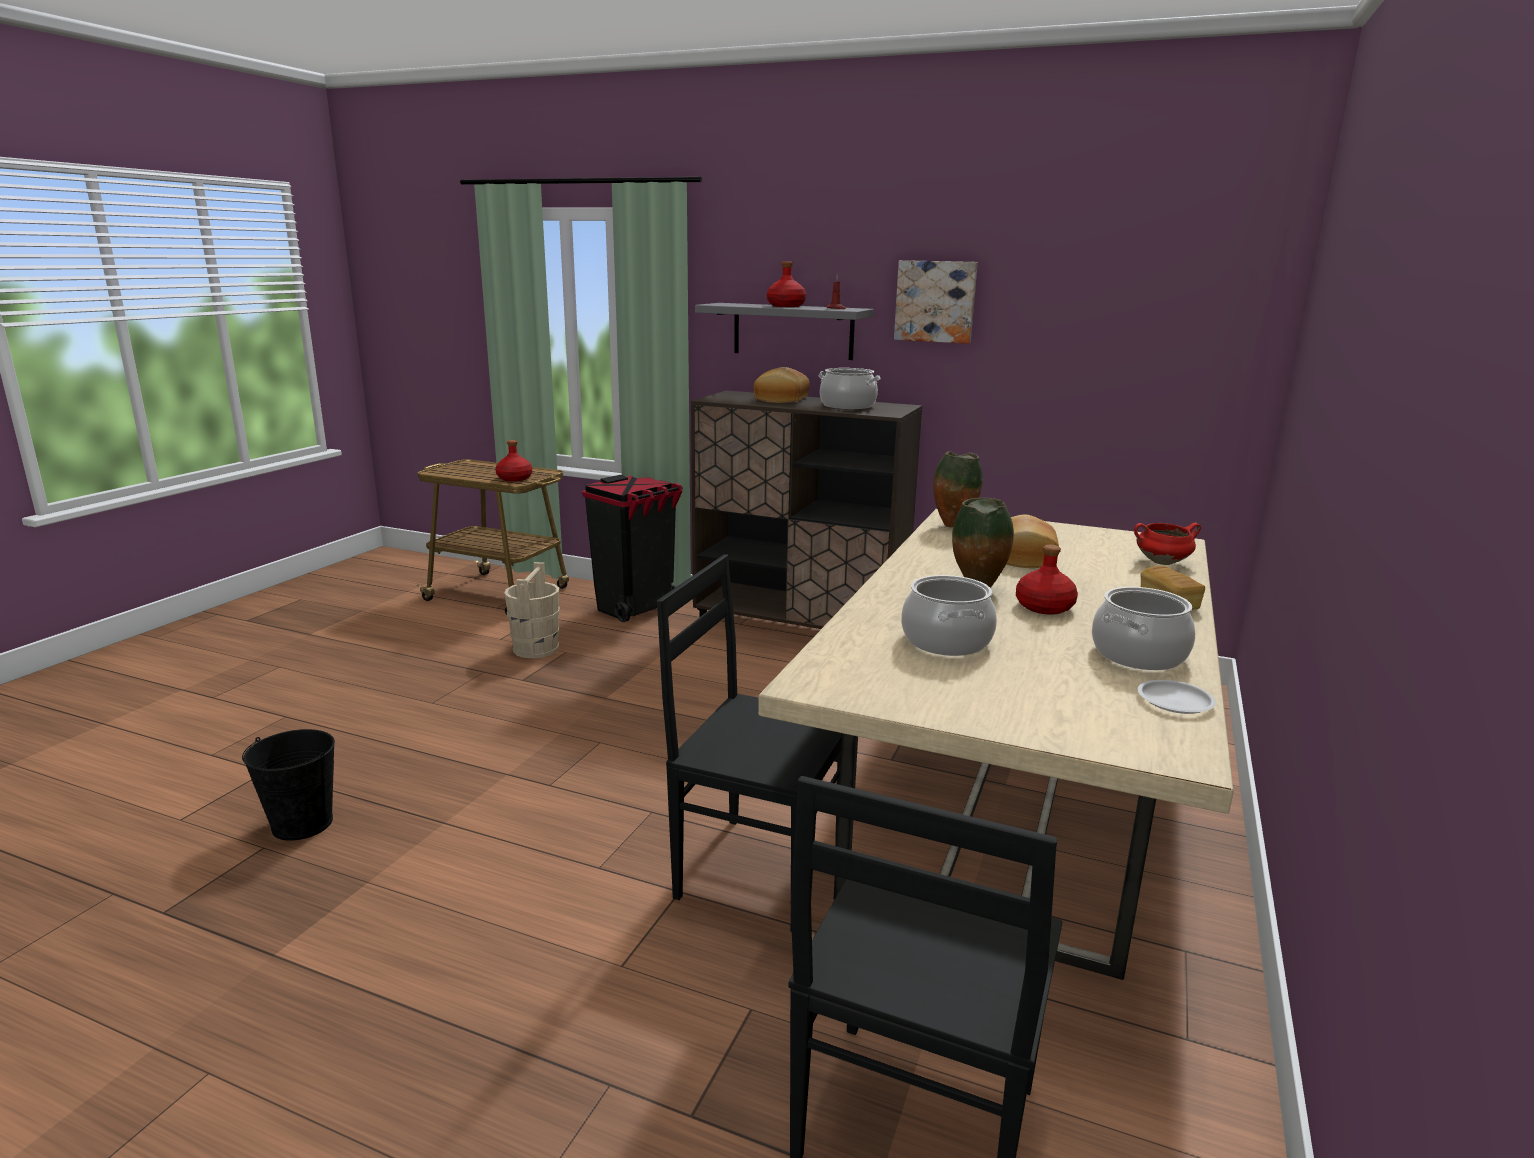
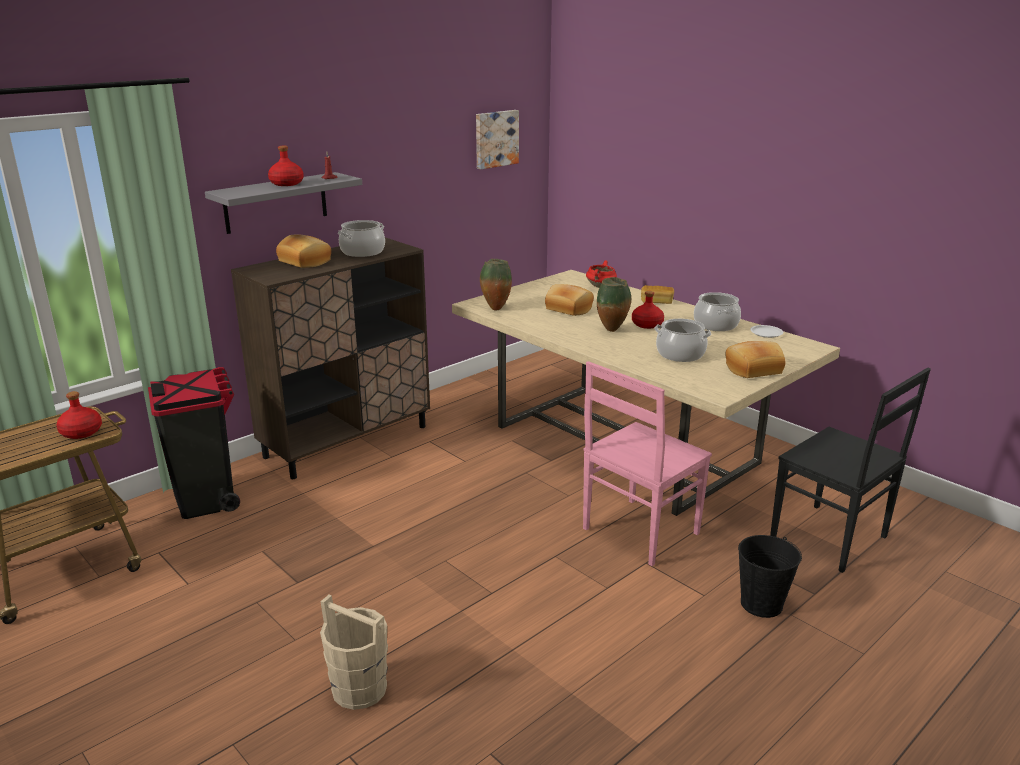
camera: 65 degrees left, 5 degrees up
black bucket [242,729,335,841] -> black bucket moved to [738,535,802,618]
beige bucket [504,562,560,658] -> beige bucket moved to [320,594,388,710]
black chair [657,554,842,932] -> pink chair [583,361,712,566]
picture [894,260,978,344] -> picture moved to [476,110,519,169]
none -> bread [725,341,786,378]

